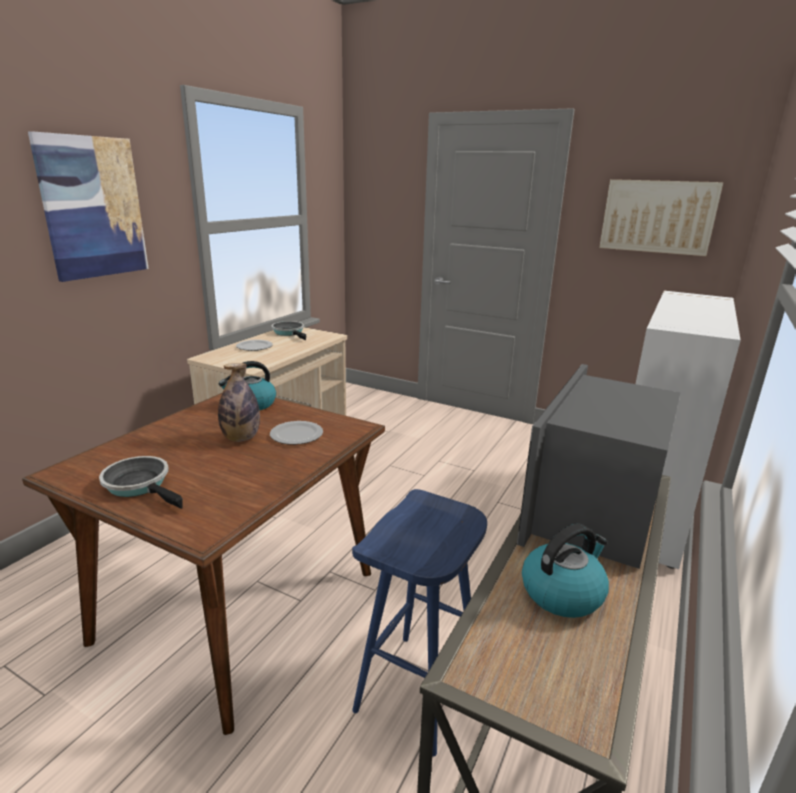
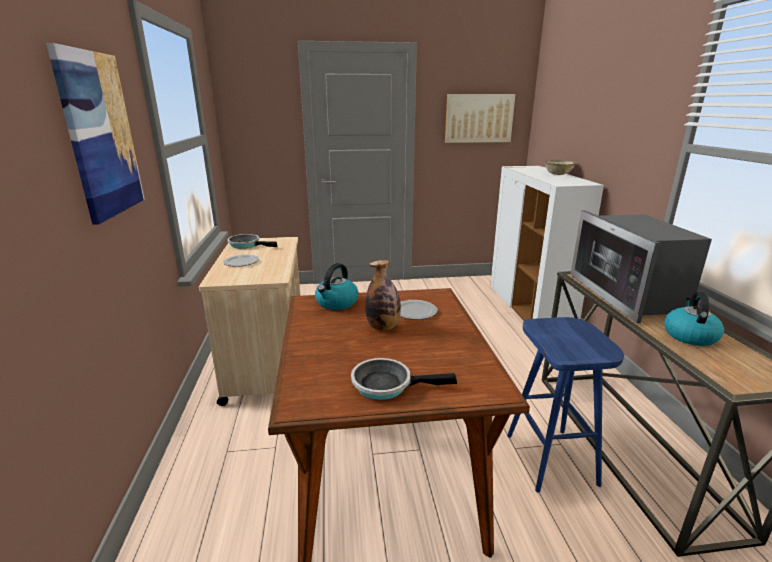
camera: 35 degrees left, 0 degrees up
none -> bowl [544,160,576,175]

